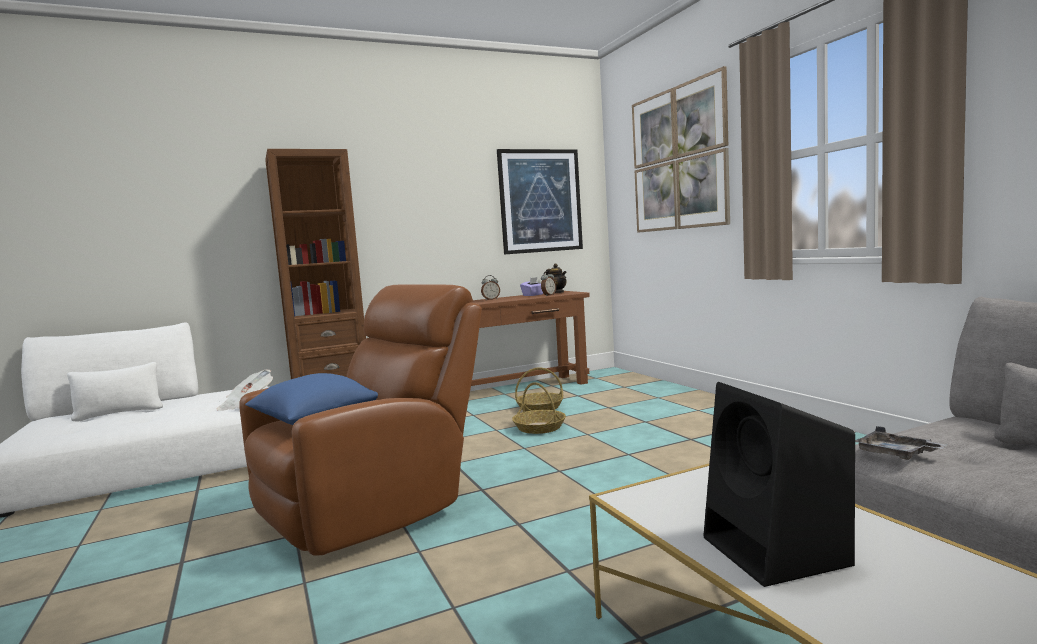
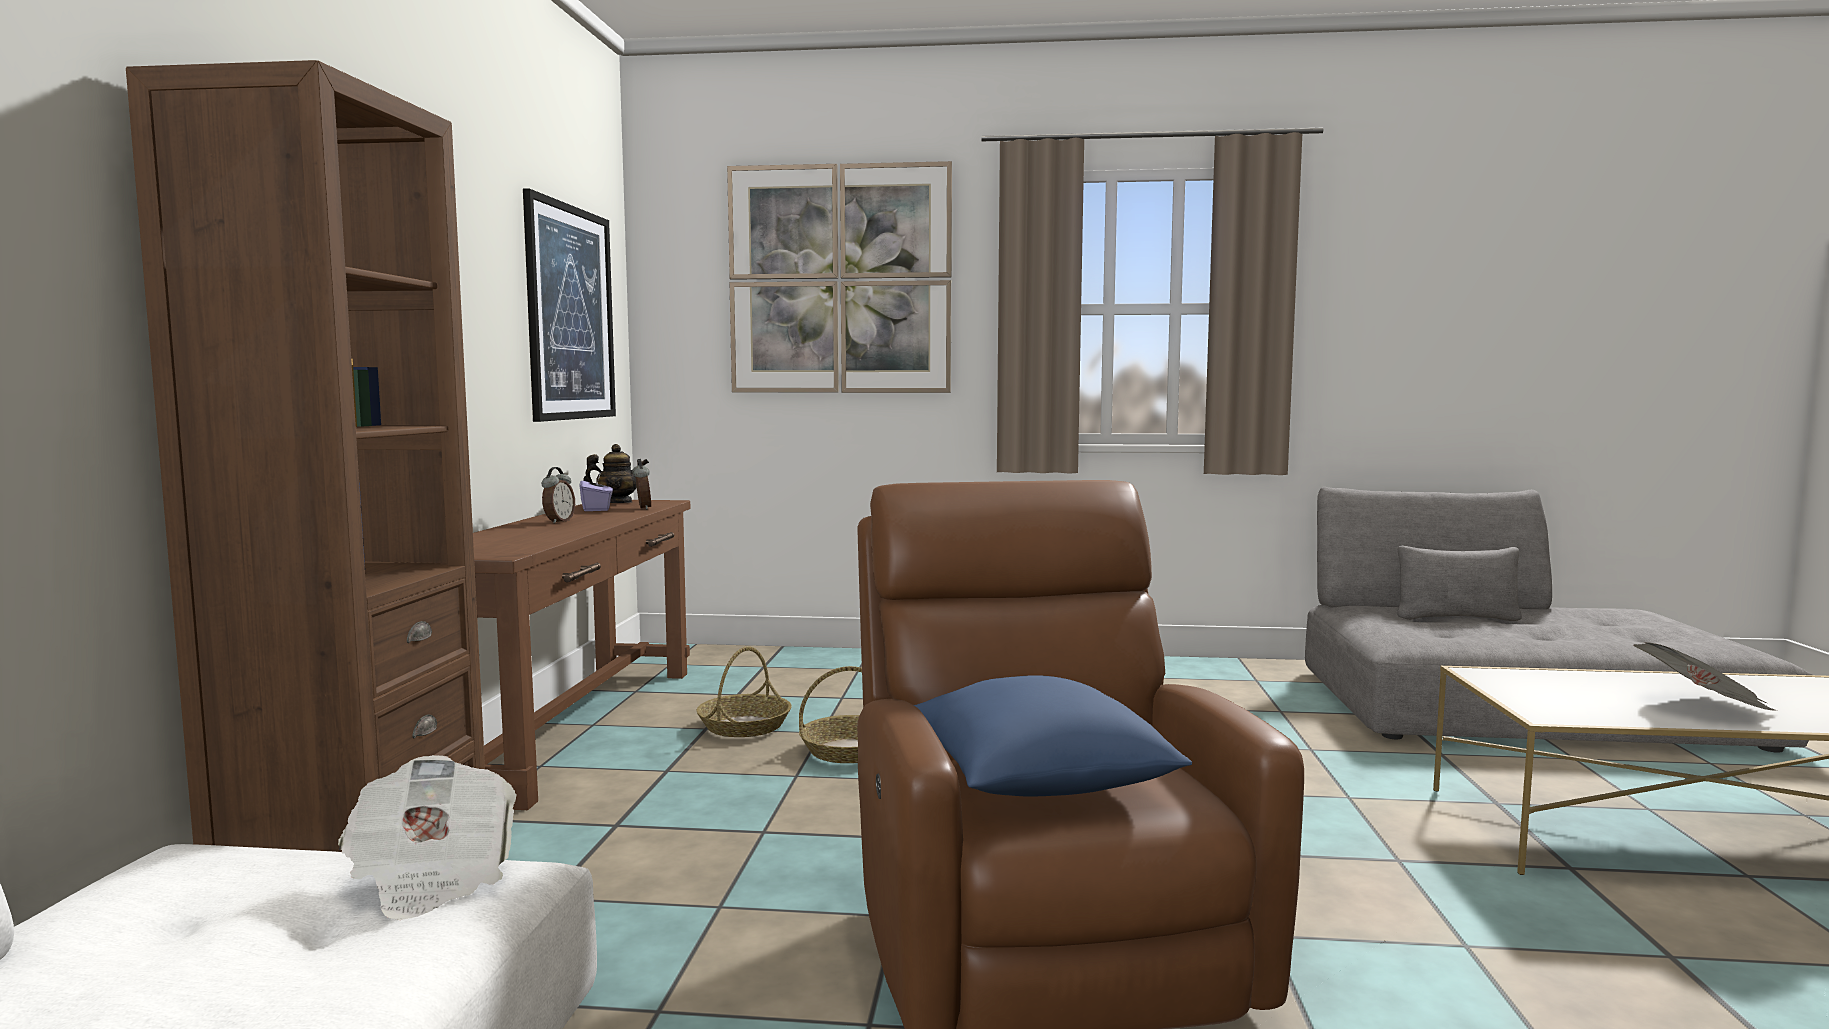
camera: 60 degrees left, 0 degrees up
black speaker [703,382,855,587] -> newspaper [1633,642,1777,711]
grey tray [855,426,947,460] -> none

